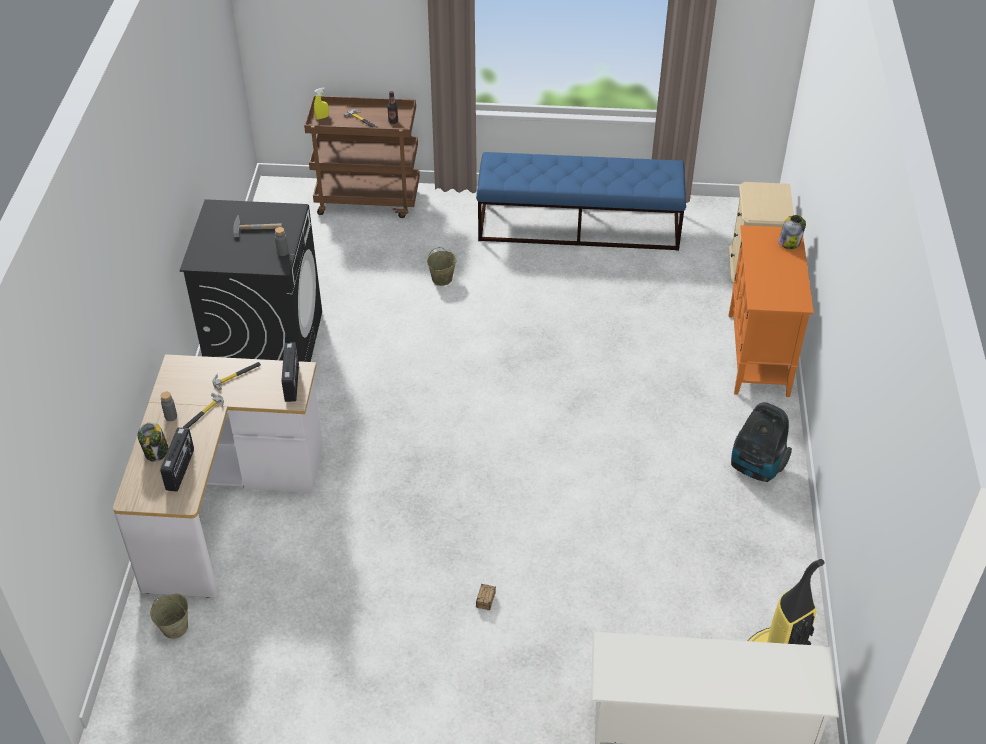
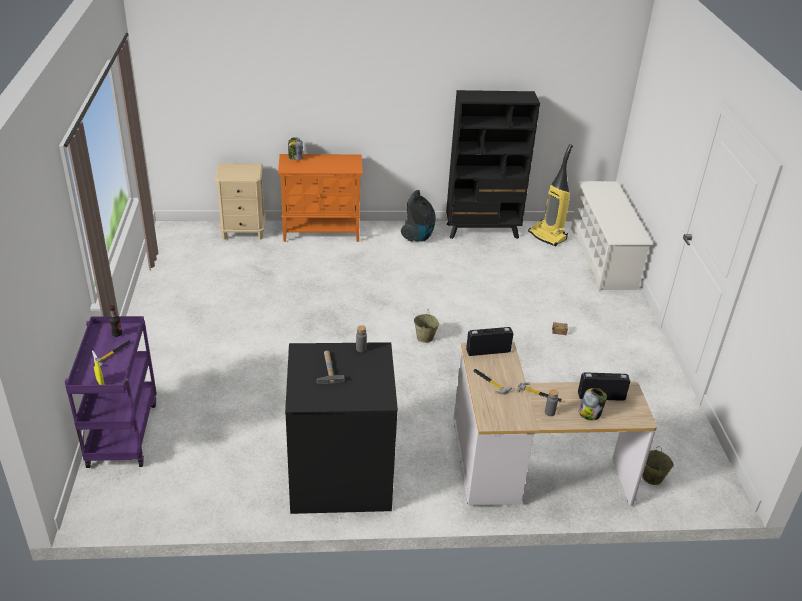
camera: 100 degrees left, 10 degrees down
brown cart [304,95,420,218] -> purple cart [65,316,157,468]
beige bucket [427,247,457,286] -> beige bucket moved to [414,309,439,343]
blue bench [476,152,686,251] -> none
none -> black bookcase [446,90,540,239]

